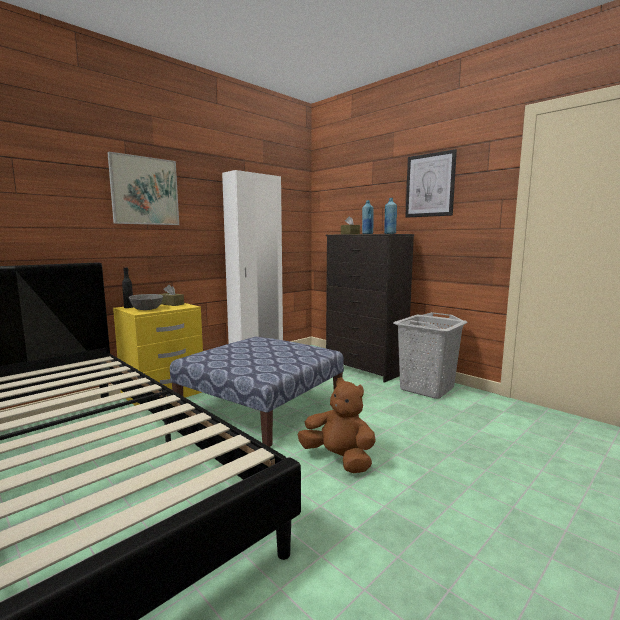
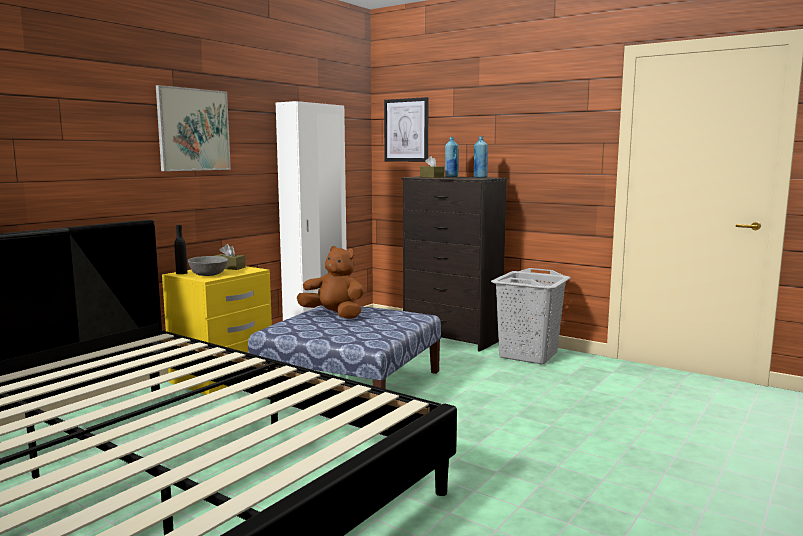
camera: 10 degrees left, 0 degrees up
brown plush toy [298,378,376,473] -> brown plush toy moved to [297,246,364,319]
picture [405,149,457,218] -> picture moved to [384,97,429,162]

